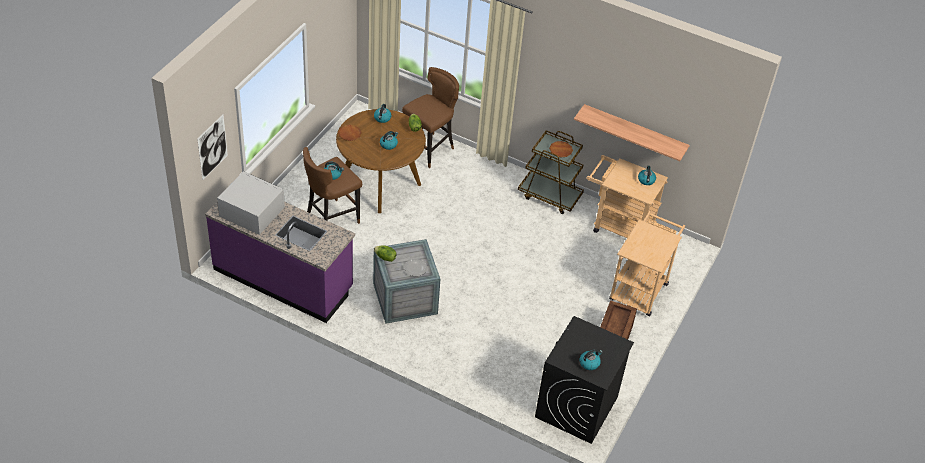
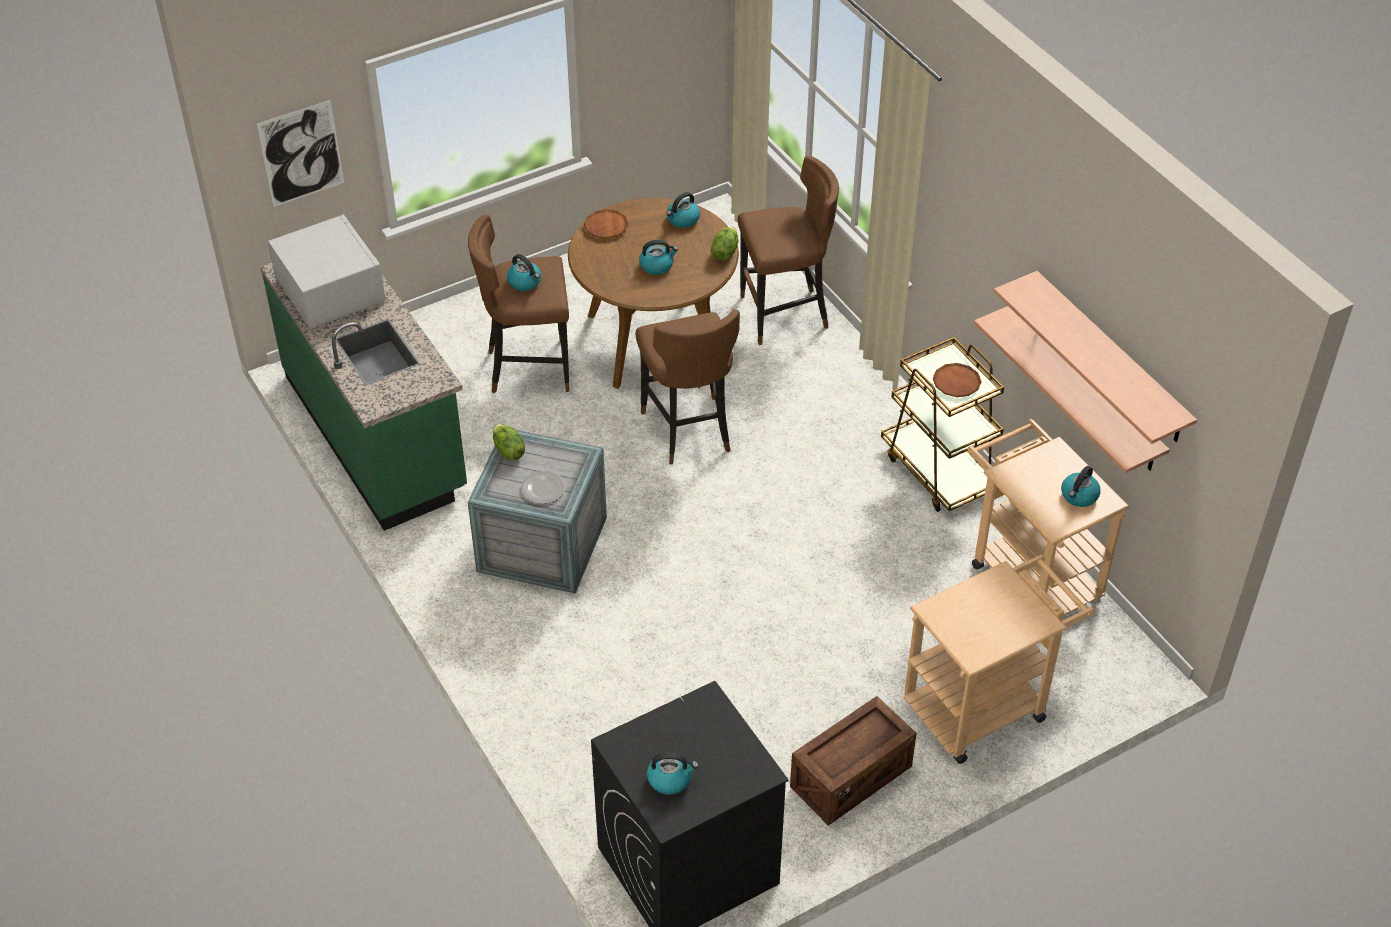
camera: 35 degrees right, 0 degrees up
purple counter [205,202,355,323] -> green counter [260,263,467,531]
none -> brown stool [636,309,740,465]
none -> shelf [994,271,1197,444]

